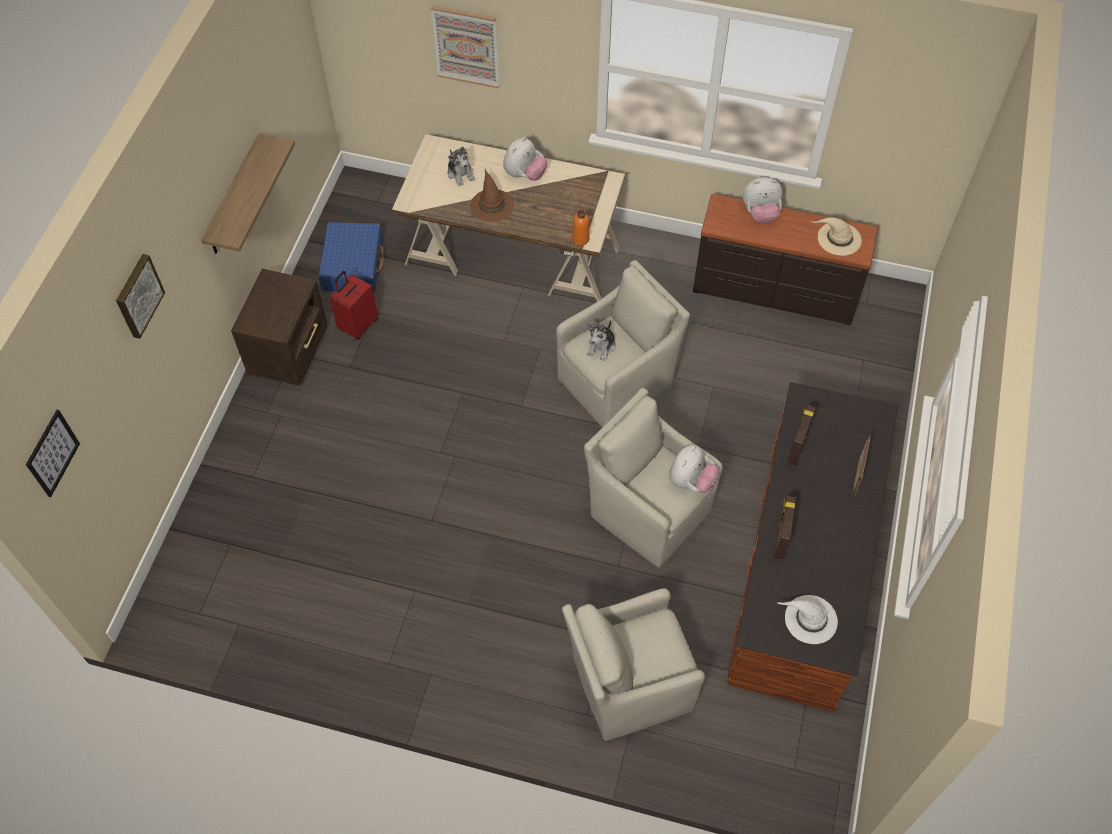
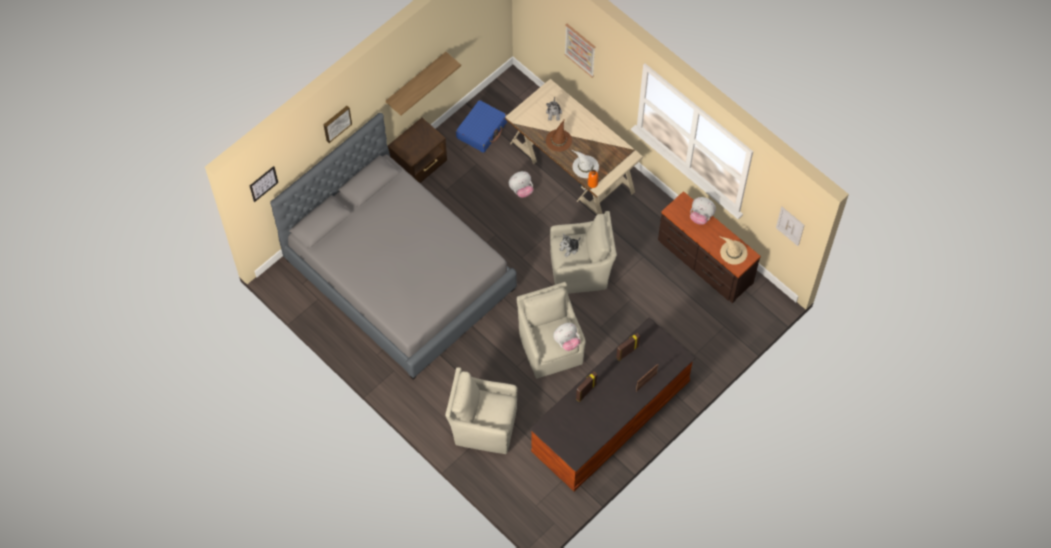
camera: 30 degrees right, 5 degrees up
red suitcase [330,271,378,340] -> none
plush toy [503,137,547,181] -> plush toy moved to [509,171,533,198]
white hat [776,595,838,644] -> white hat moved to [571,149,599,178]
none -> grey bed [270,113,517,380]
none -> picture [776,207,805,246]

